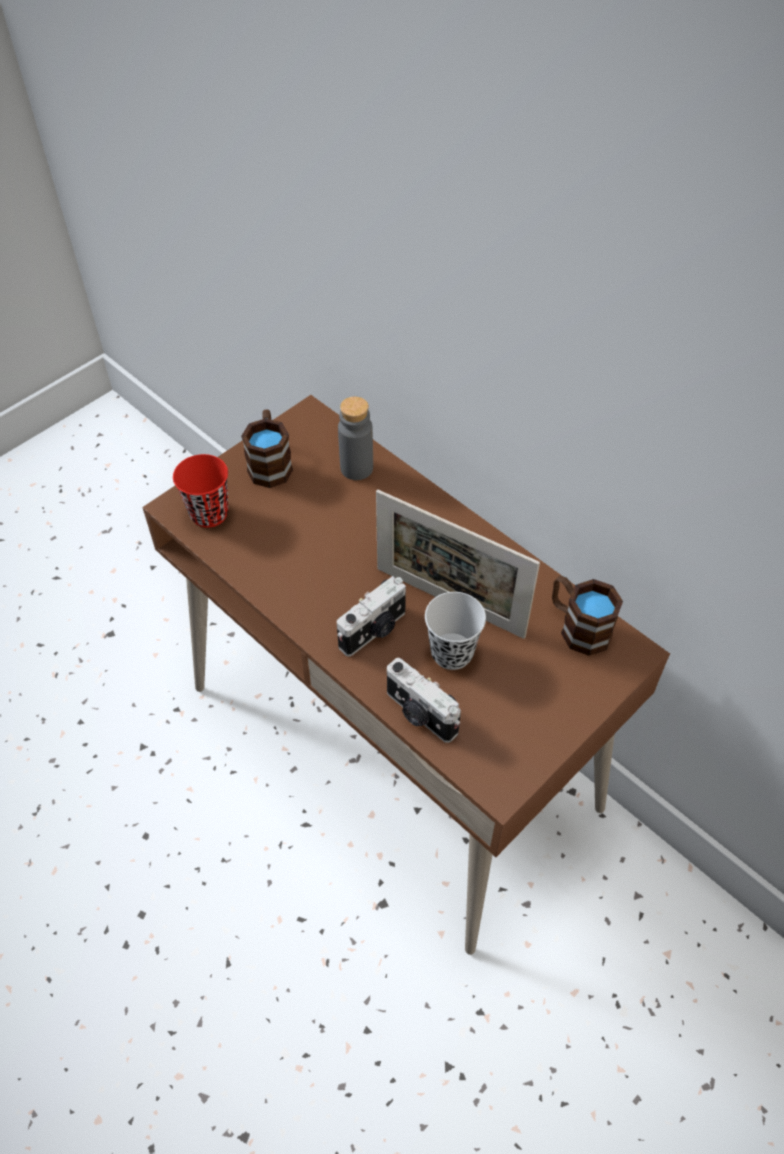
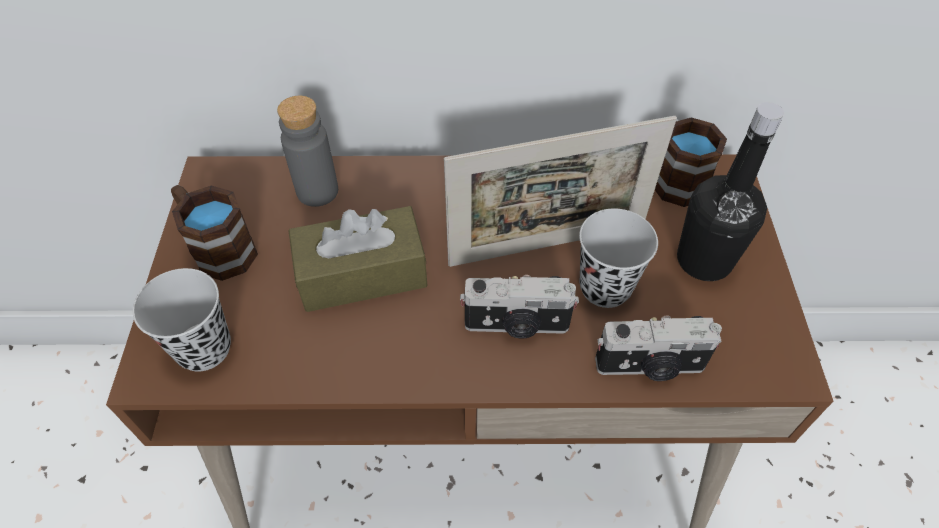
camera: 45 degrees left, 0 degrees up
red cup [173,454,228,528] -> black cup [133,268,231,371]
camera [337,576,406,657] -> camera turned 90 degrees clockwise [460,275,579,339]
none -> brown tissue box [288,206,428,312]
none -> black bottle [677,102,784,281]

